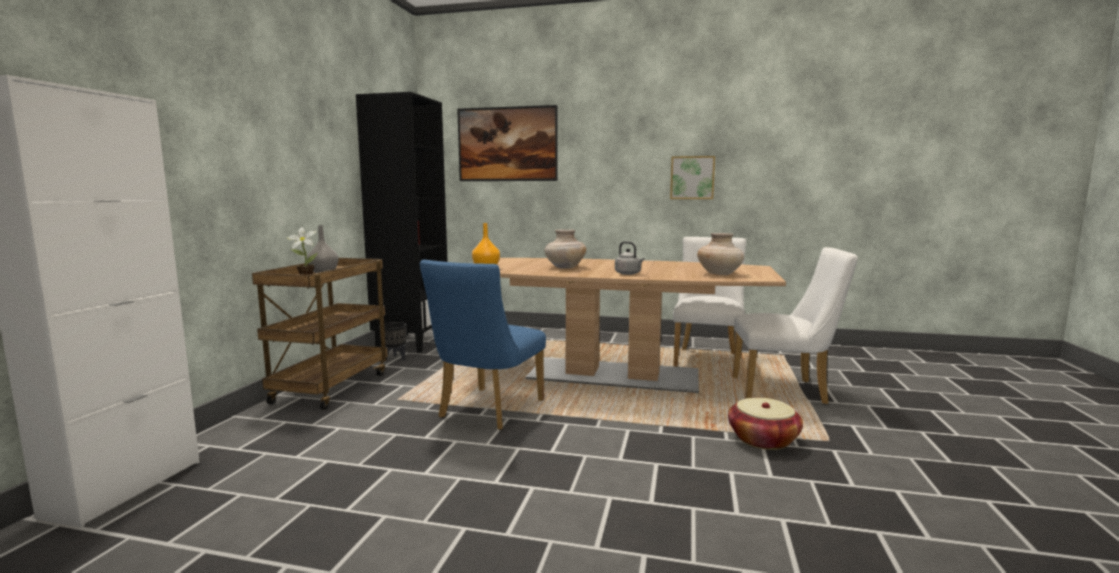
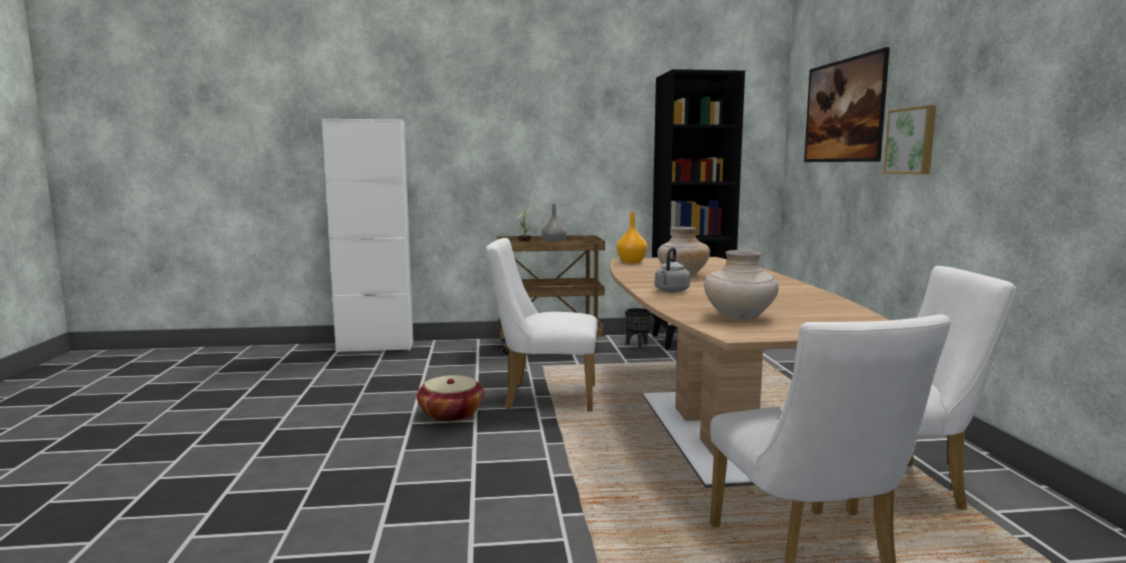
camera: 70 degrees right, 0 degrees up
blue chair [420,260,546,430] -> white chair [486,238,598,411]
picture [670,156,715,199] -> picture moved to [883,105,936,174]
basket [728,398,803,450] -> basket moved to [417,375,484,422]

